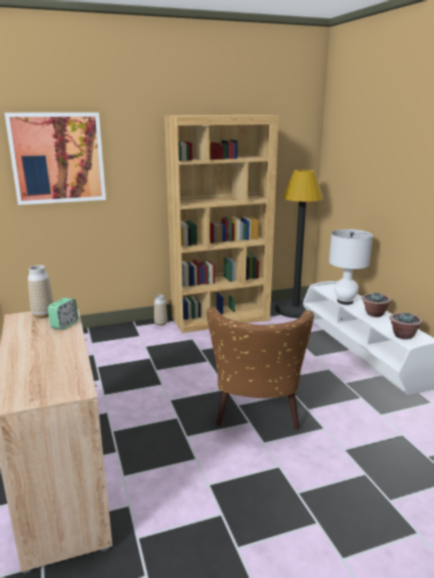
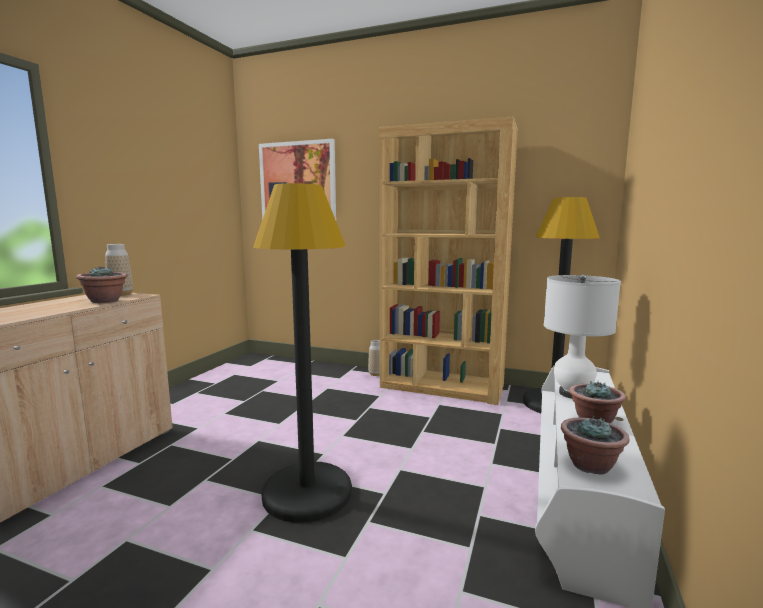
camera: 40 degrees right, 10 degrees down
alarm clock [48,298,78,330] -> potted plant [76,266,128,303]
brown armchair [207,307,314,430] -> black floor lamp [253,183,352,523]

